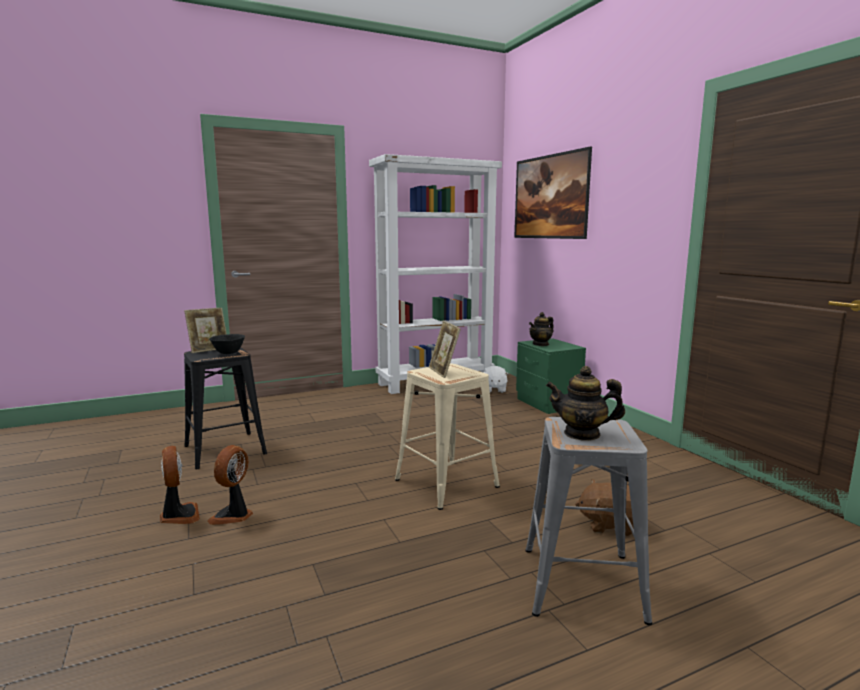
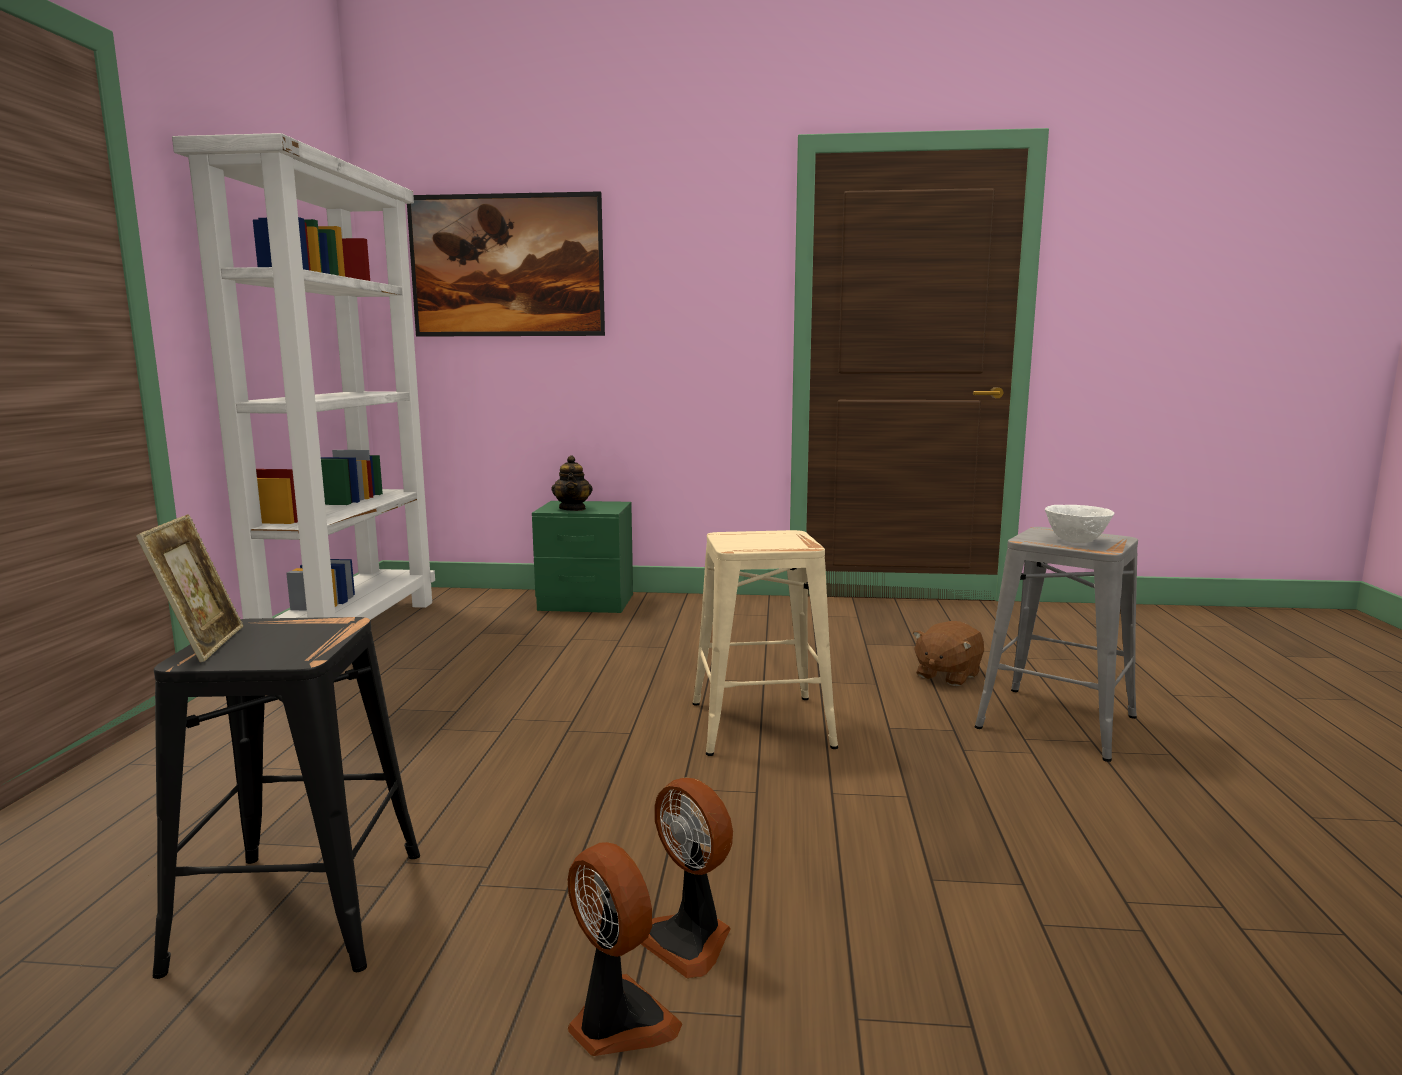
camera: 60 degrees left, 0 degrees up
fan [160,446,200,524] -> fan turned 45 degrees clockwise [568,842,682,1056]
black bowl [209,334,245,354] -> none
picture frame [429,321,461,378] -> none
white plush toy [483,366,509,393] -> none
teapot [546,366,625,441] -> white bowl [1045,505,1115,543]

